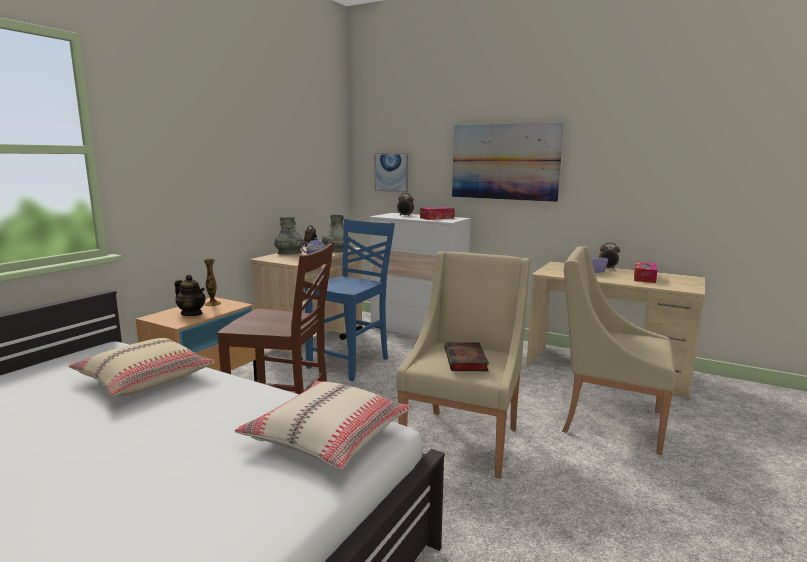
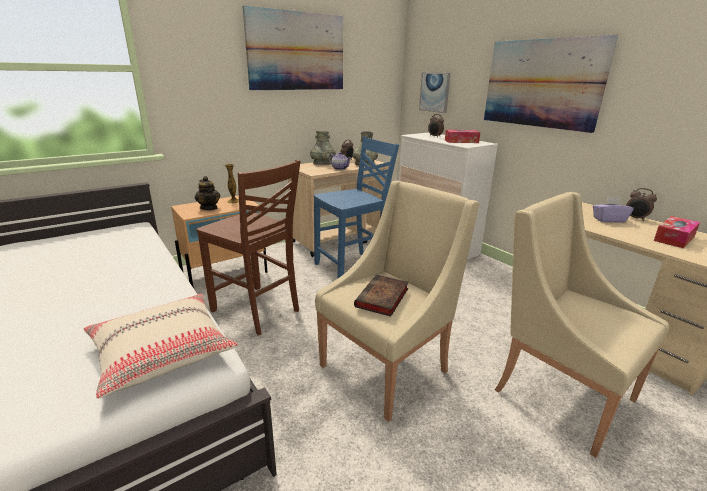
camera: 25 degrees right, 10 degrees up
beige pillow [69,338,216,396] -> none
none -> picture [242,5,343,90]

